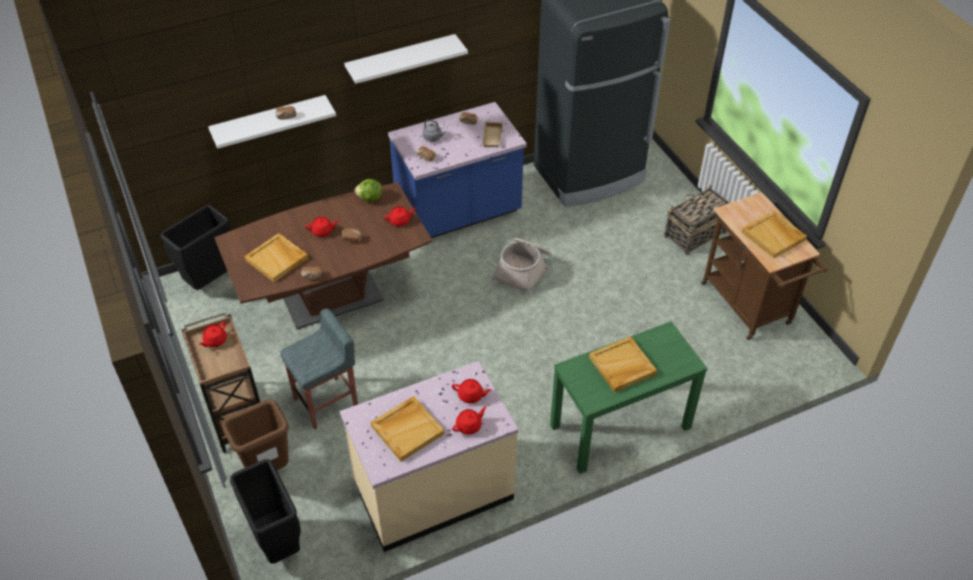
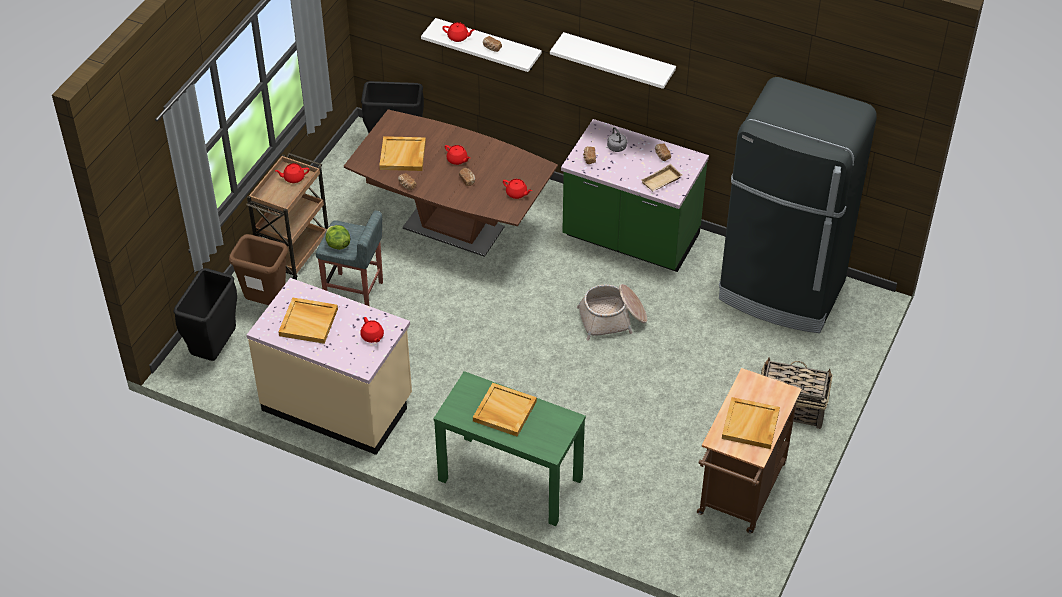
camera: 50 degrees right, 0 degrees up
lettuce [354,179,382,202] -> lettuce moved to [325,225,350,250]
blue counter [388,102,527,238] -> green counter [561,119,709,272]
red teapot [452,406,487,435] -> red teapot moved to [442,22,474,42]

